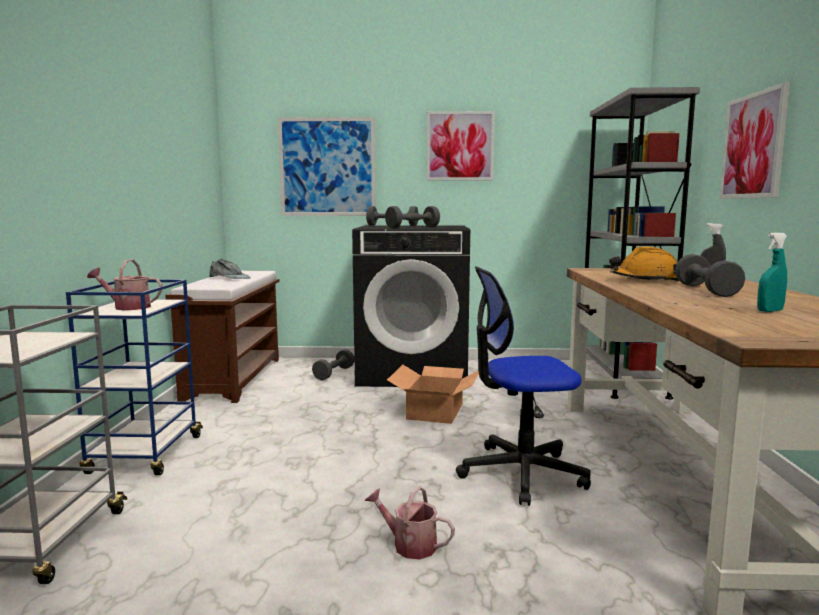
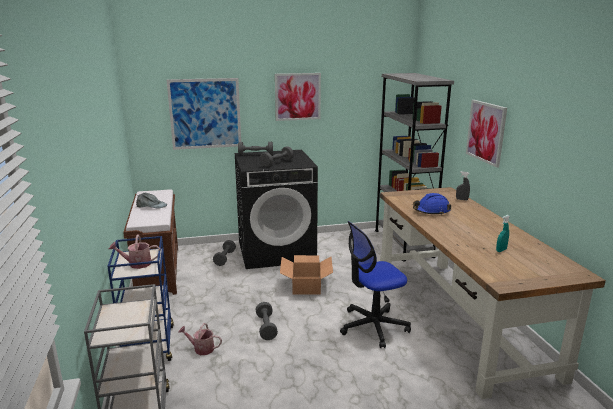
camera: 15 degrees left, 10 degrees up
watering can [365,486,455,559] -> watering can moved to [178,323,222,355]
orange hard hat [609,246,678,282] -> blue hard hat [413,193,451,215]
grey dumbbell [675,254,745,297] -> grey dumbbell moved to [256,302,278,340]

